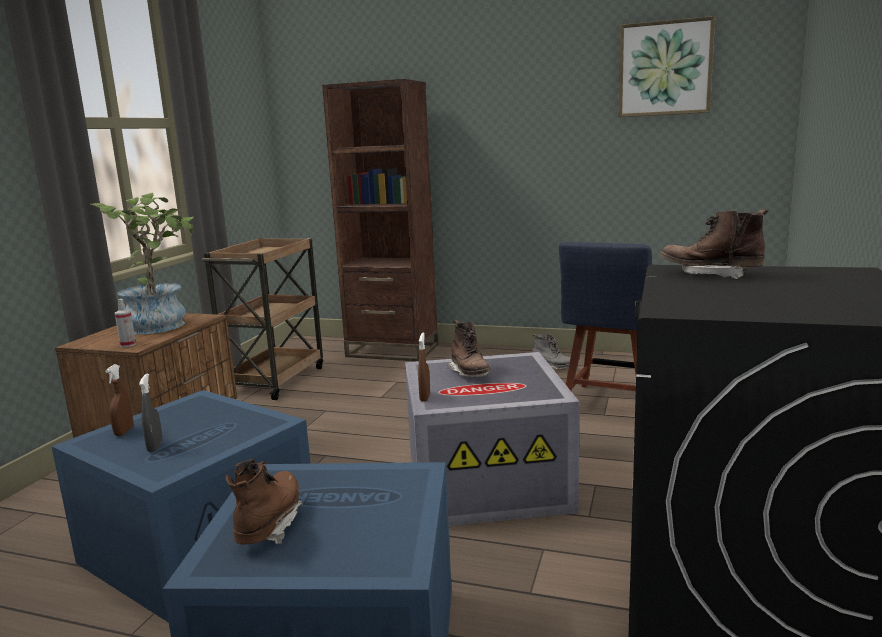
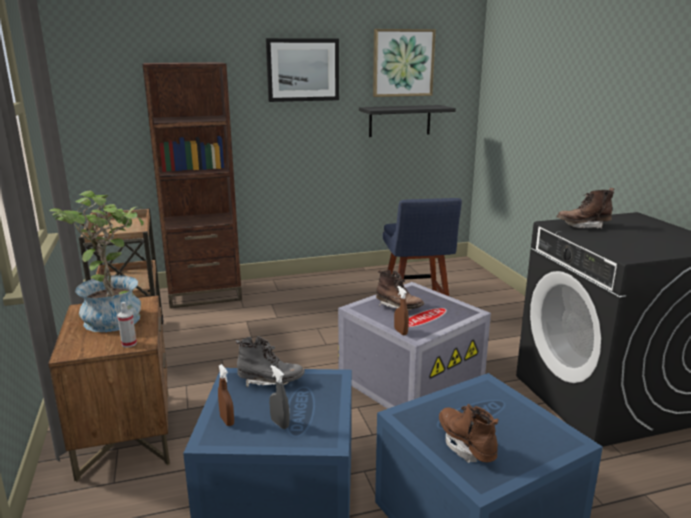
camera: 35 degrees left, 5 degrees up
grey boot [532,334,571,369] -> grey boot moved to [235,336,305,387]
none -> picture [266,38,339,102]
none -> black shelf [359,105,456,137]

